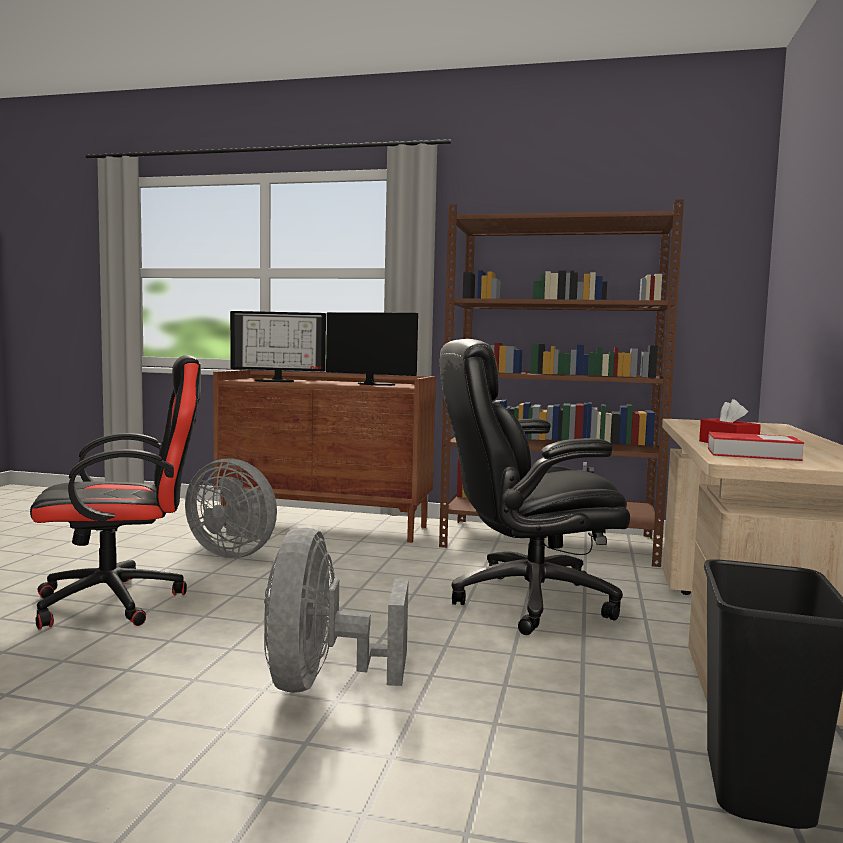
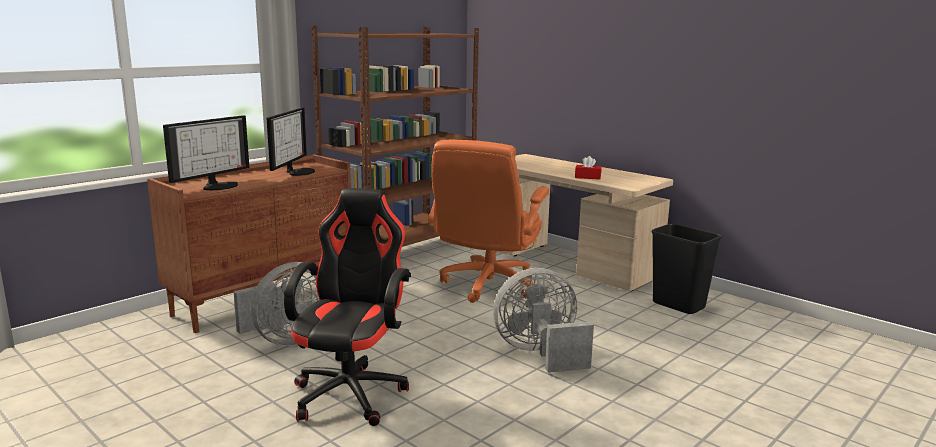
camera: 60 degrees left, 10 degrees up
grey fan [264,528,409,693] -> grey fan turned 135 degrees clockwise [493,268,594,373]
monitor [326,312,418,386] -> monitor turned 135 degrees clockwise [267,108,315,176]
black office chair [440,339,630,635] -> orange office chair [428,140,549,303]
book [708,432,804,461] -> none

